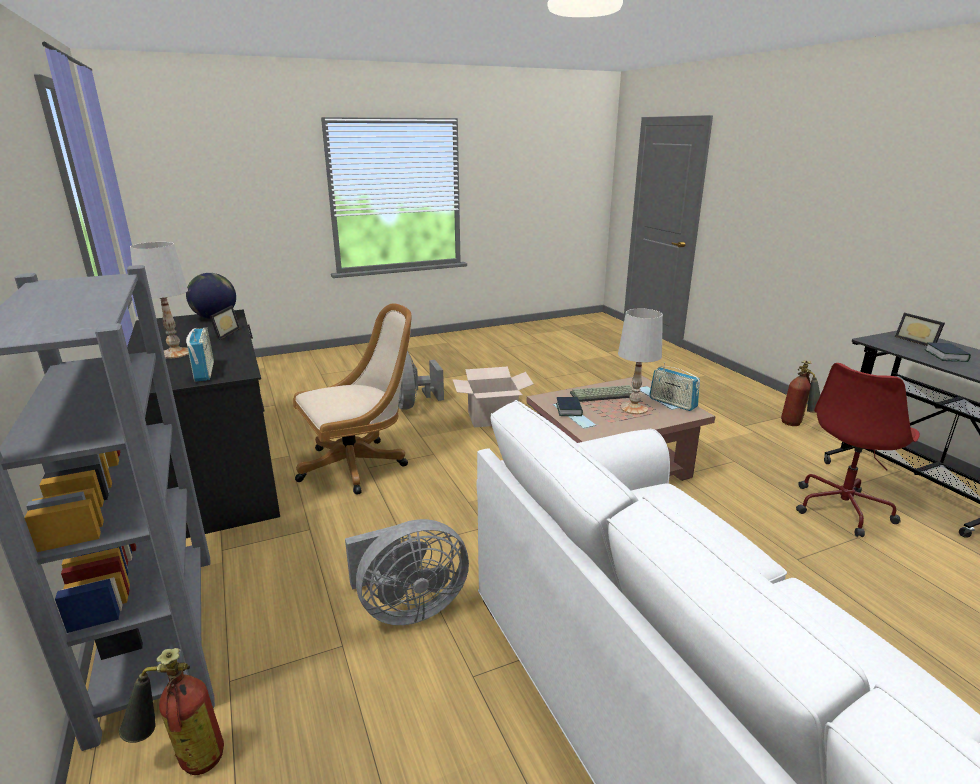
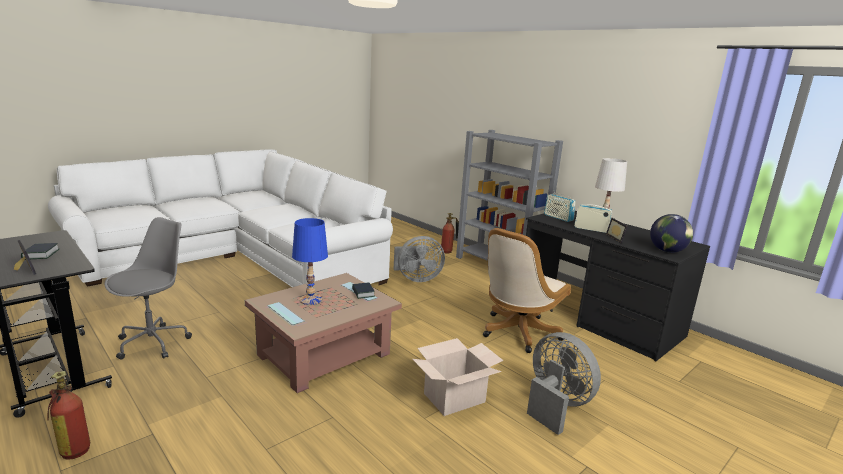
camera: 160 degrees right, 5 degrees down
grey fan [345,519,469,625] -> grey fan turned 150 degrees counterclockwise [394,236,445,282]
keyboard [570,385,633,402] -> none
white table lamp [618,308,663,414] -> blue table lamp [292,218,328,305]
radio [649,362,700,411] -> radio moved to [574,204,612,233]
red office chair [796,363,920,537] -> grey office chair [105,217,192,359]

